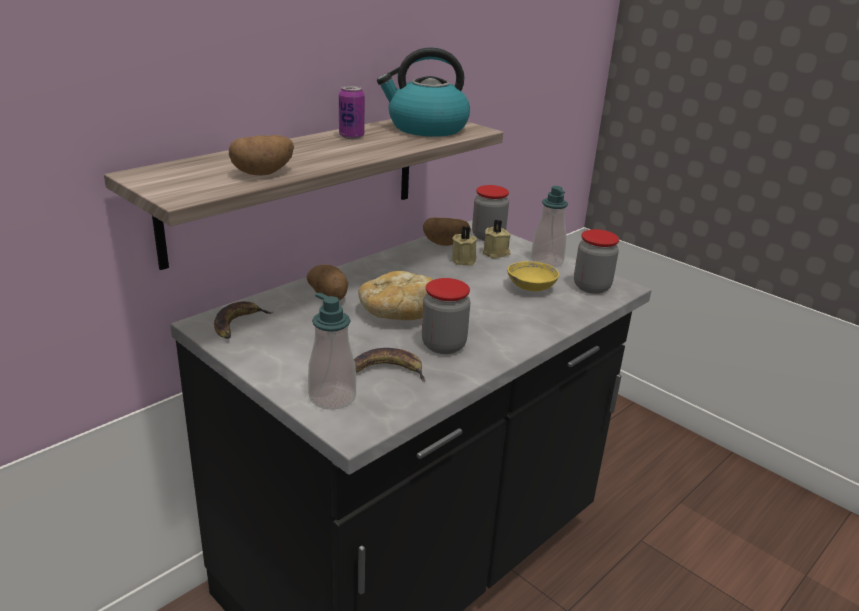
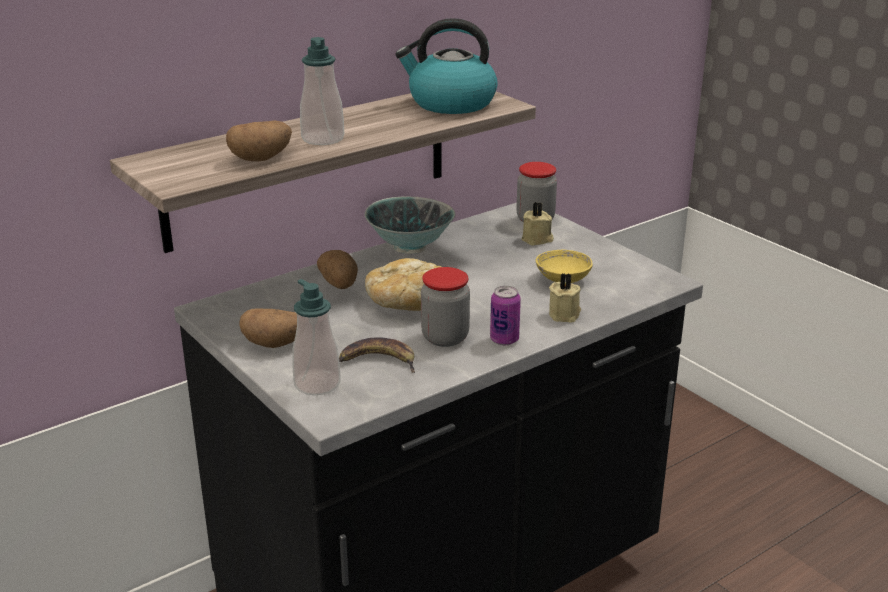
camera: 10 degrees right, 0 degrees up
banana [214,301,273,339] -> none
can [339,86,365,139] -> can moved to [490,286,521,345]
potato [423,218,471,246] -> potato moved to [239,308,297,348]
beige candle [452,226,477,266] -> beige candle moved to [549,273,581,322]
soap dispenser [531,186,568,267] -> soap dispenser moved to [300,37,344,145]
jar [574,229,619,294] -> none
none -> bowl [365,196,455,254]

